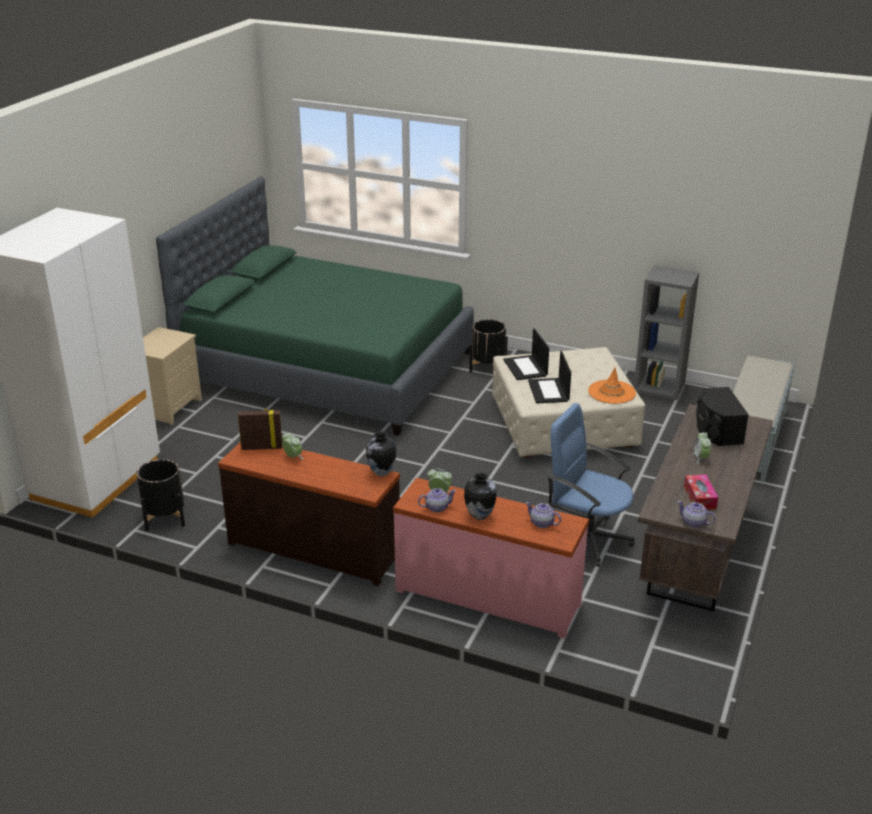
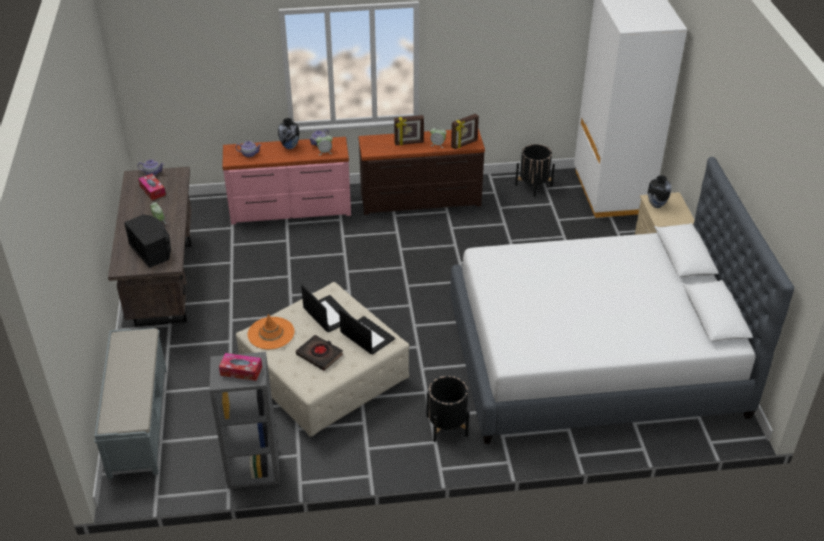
camera: 150 degrees right, 10 degrees up
green bed [156,176,474,436] -> white bed [450,157,794,444]
vase [366,432,397,476] -> vase moved to [648,175,672,208]
blue office chair [548,403,635,567] -> none
none -> tissue box [219,353,262,381]
none -> black book [296,335,343,371]
none -> picture frame [394,115,424,145]

